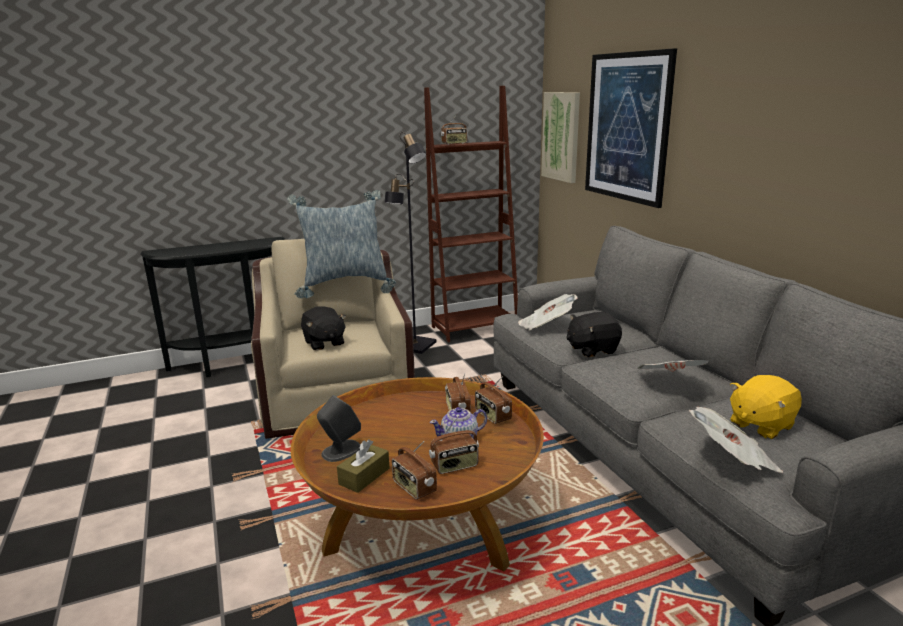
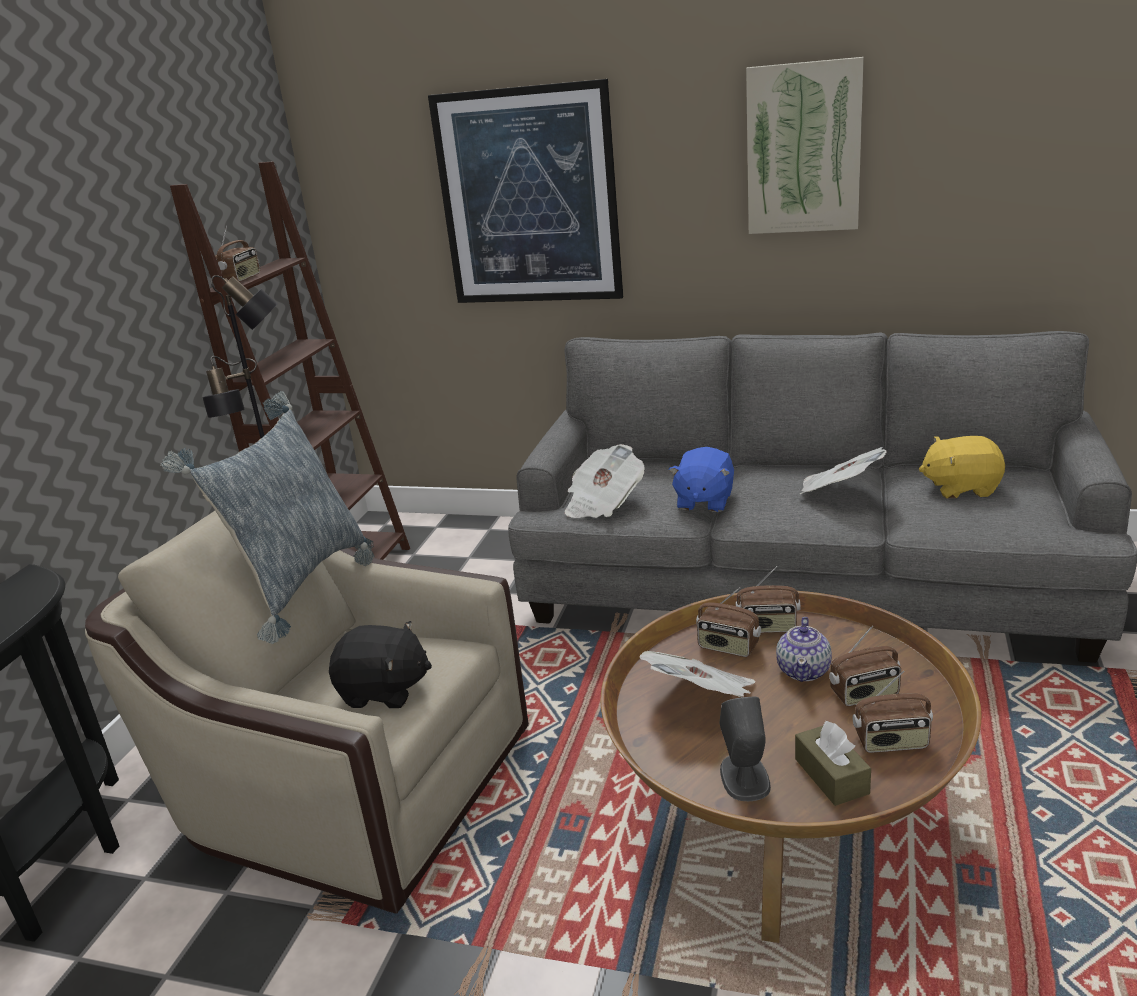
camera: 50 degrees left, 5 degrees up
radio [429,416,479,474] -> radio turned 60 degrees clockwise [829,626,901,706]
picture [541,92,580,183] -> picture moved to [746,57,864,234]
black plush toy [567,312,622,357] -> blue plush toy [669,447,734,512]
newspaper [689,407,783,473] -> newspaper moved to [640,651,755,697]
yellow plush toy [730,375,802,439] -> yellow plush toy turned 90 degrees clockwise [919,436,1005,499]

